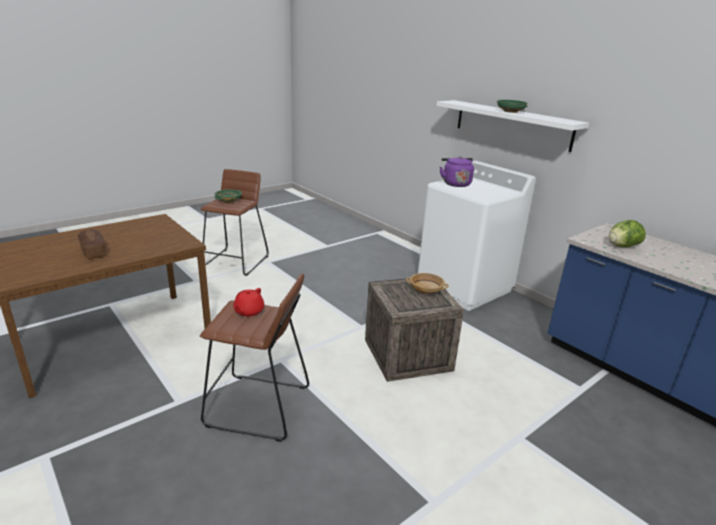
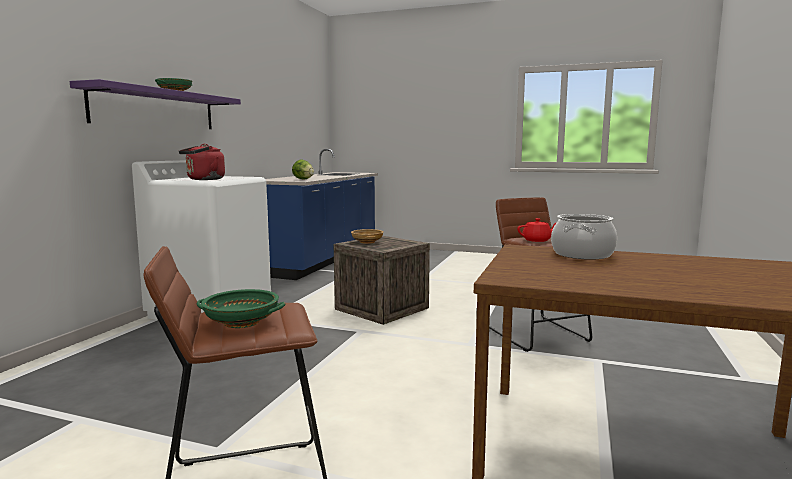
camera: 120 degrees left, 15 degrees down
bread [78,229,106,259] -> none
white shelf [437,100,589,152] -> purple shelf [70,79,241,129]
purple kettle [440,156,474,187] -> red kettle [179,144,225,180]
none -> cooking pot [551,214,617,260]

